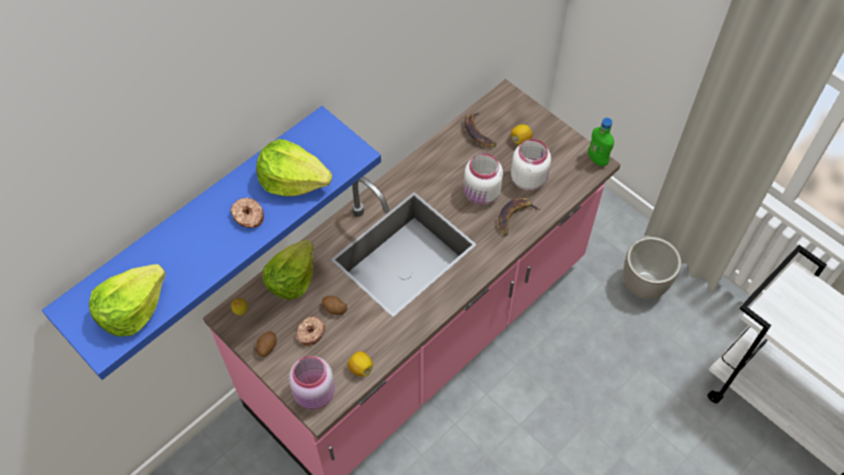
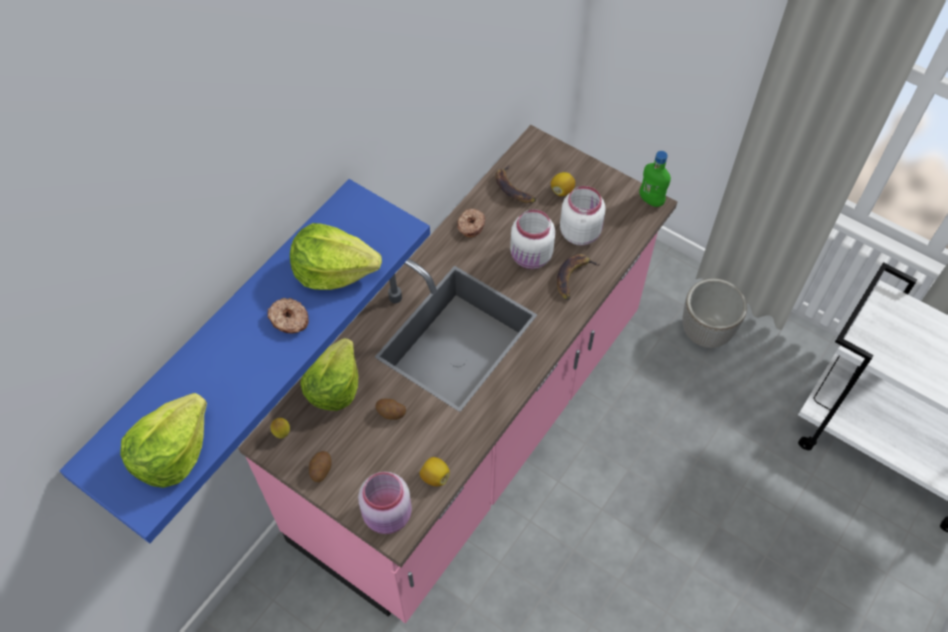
camera: 10 degrees left, 0 degrees up
donut [296,315,325,346] -> donut moved to [457,208,486,237]

